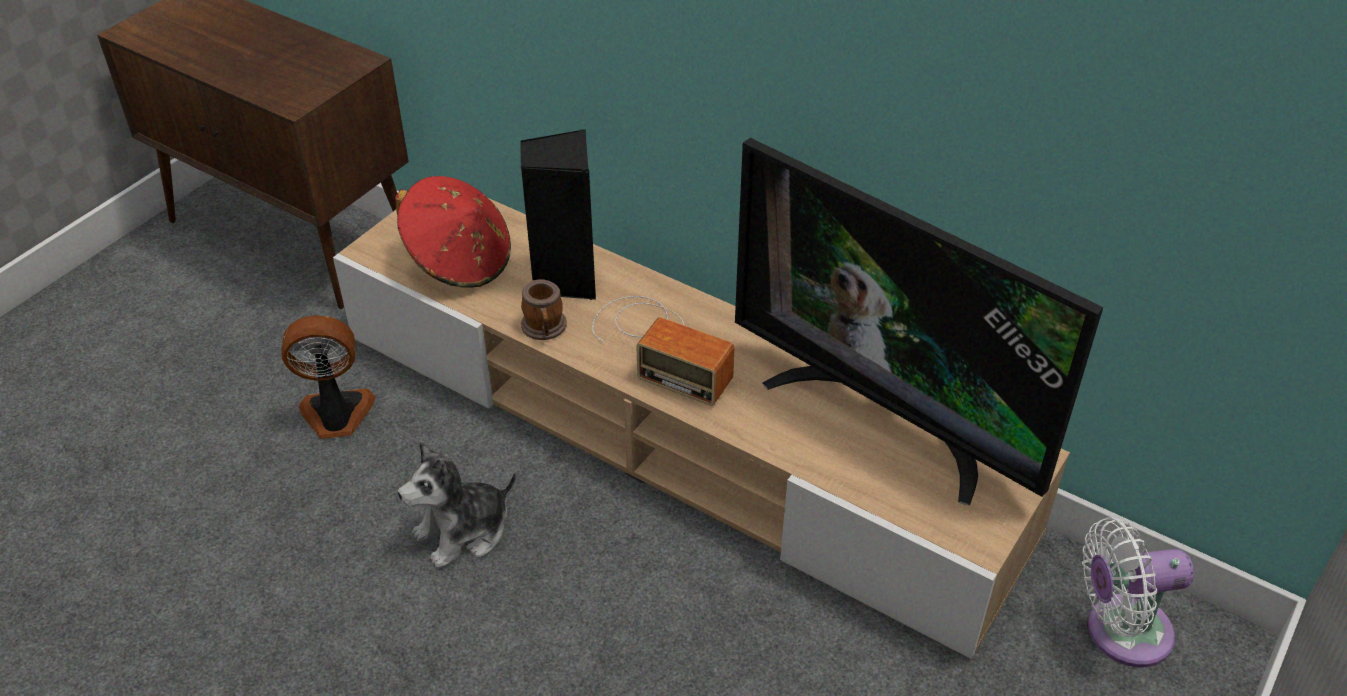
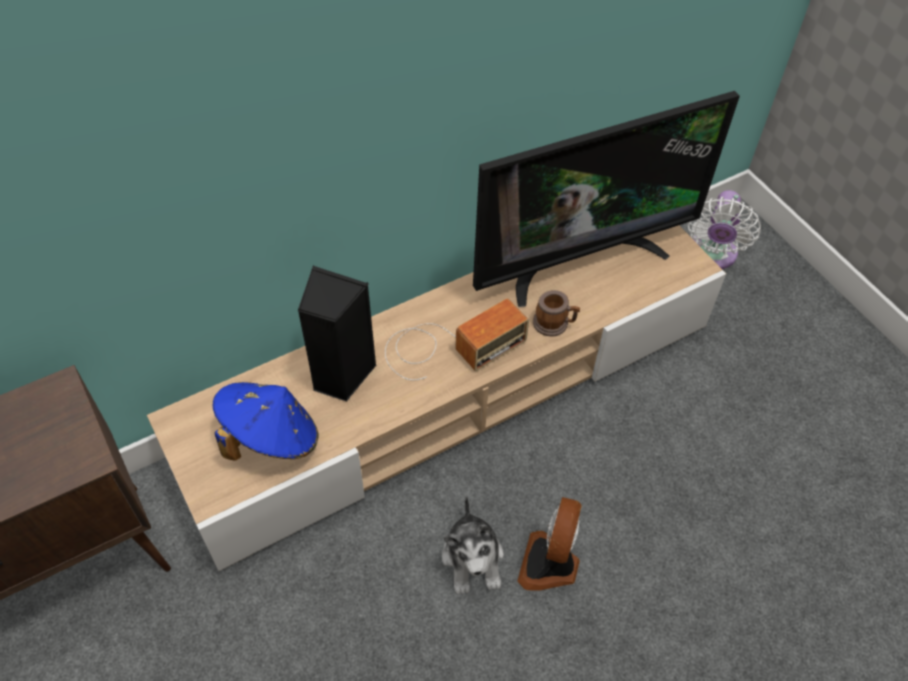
camera: 65 degrees left, 10 degrees up
fan [281,315,375,439] -> fan moved to [517,497,582,591]
red hat [395,176,511,288] -> blue hat [212,382,319,461]
mug [521,279,567,340] -> mug moved to [533,290,580,337]

